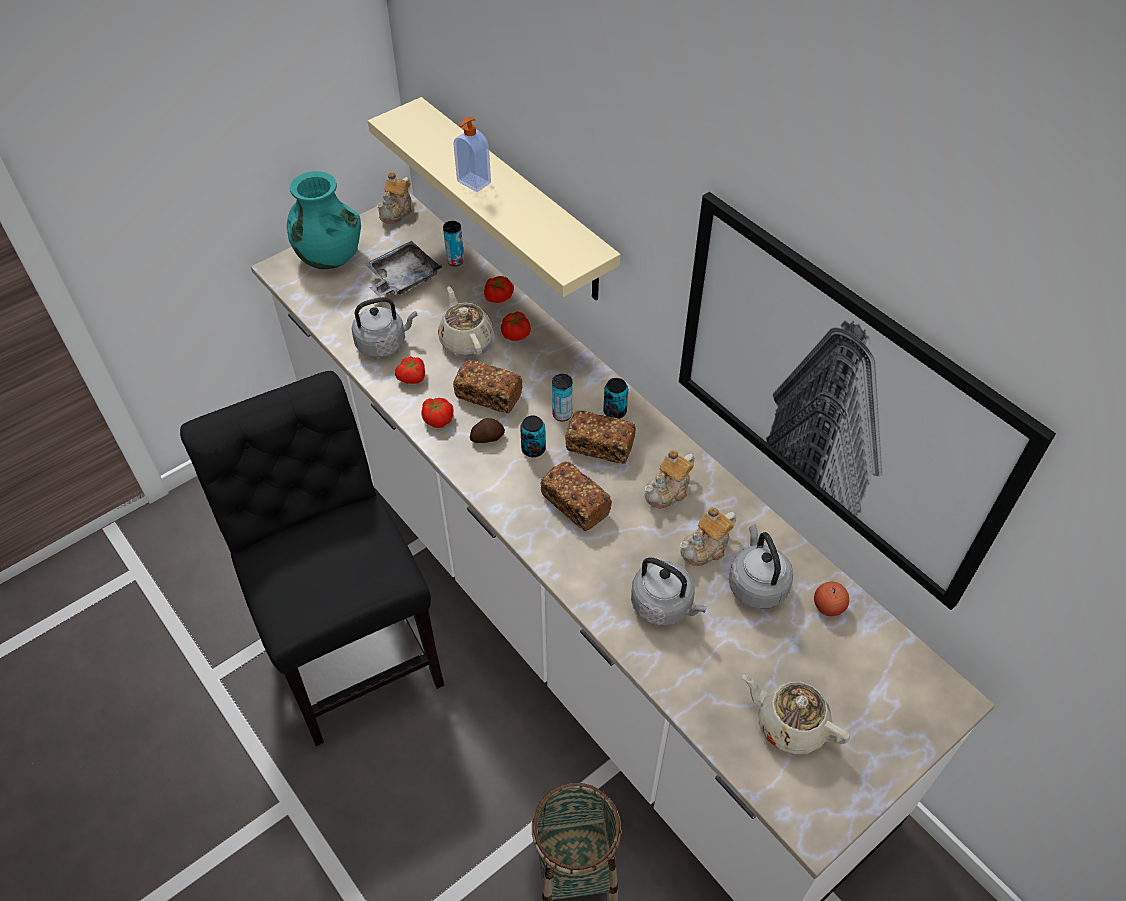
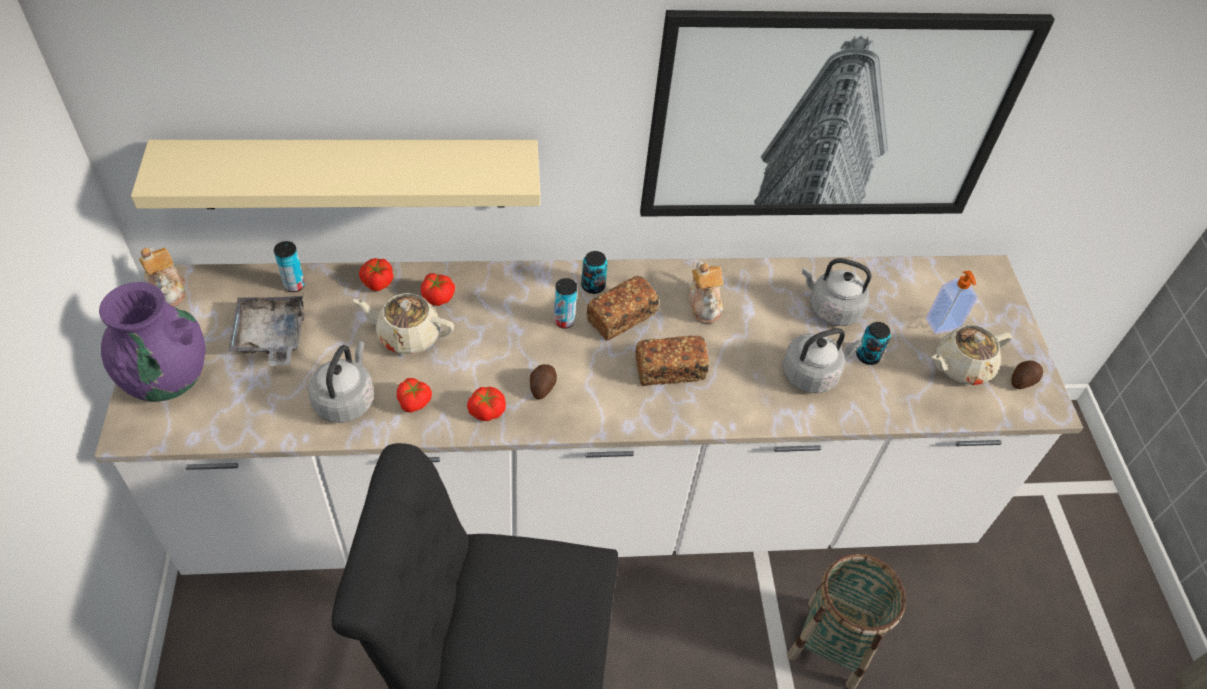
camera: 60 degrees left, 0 degrees up
turquoise vase [287,171,361,269] -> purple vase [99,282,205,402]
soap dispenser [453,117,491,192] -> soap dispenser moved to [926,270,978,334]
bread [453,360,523,413] -> none
can [520,415,546,457] -> can moved to [856,322,891,365]
teapot [680,507,736,566] -> none
apple [814,582,849,616] -> none
none -> potato [1011,361,1043,389]

